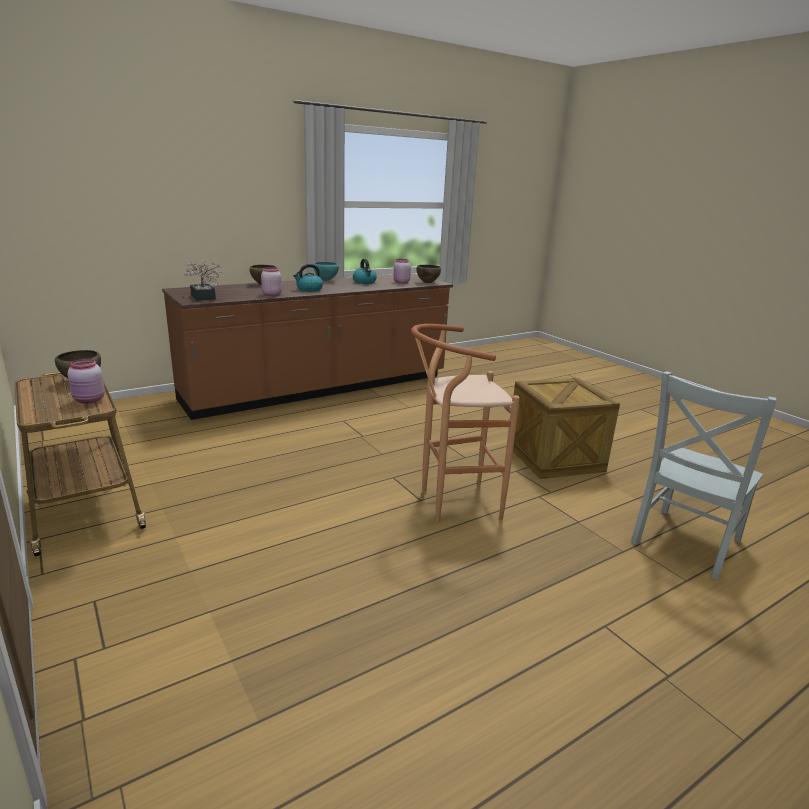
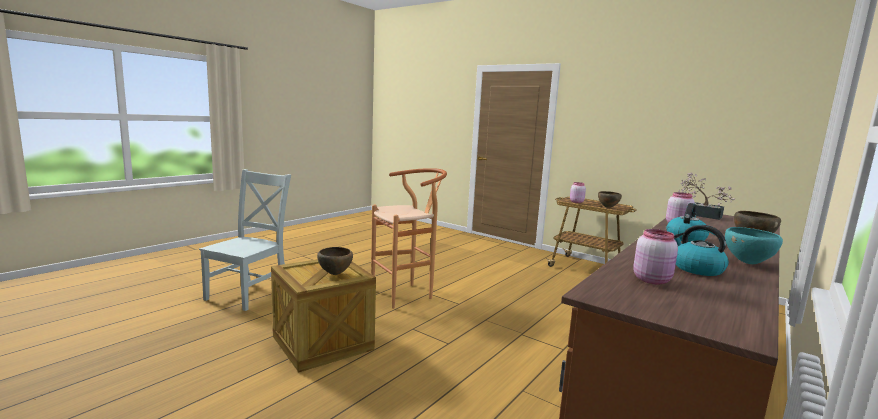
camera: 160 degrees right, 10 degrees down
brown bowl [416,265,441,283] -> brown bowl moved to [317,247,353,275]

